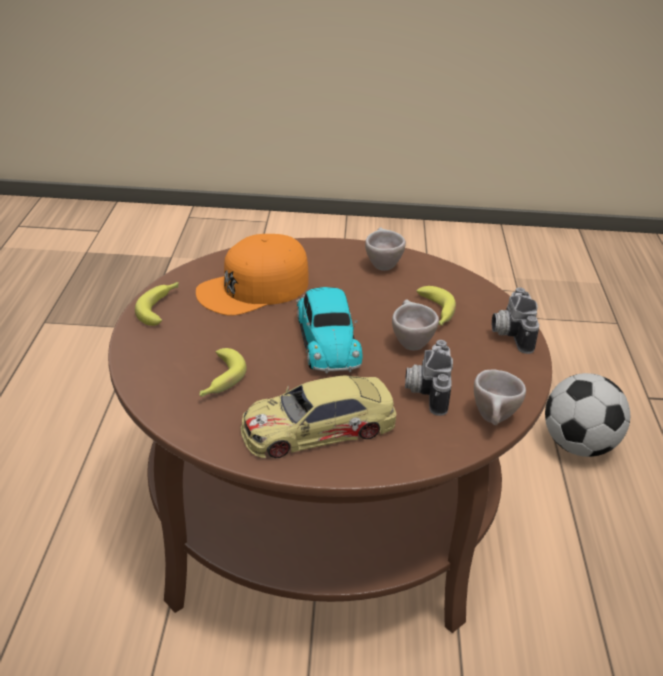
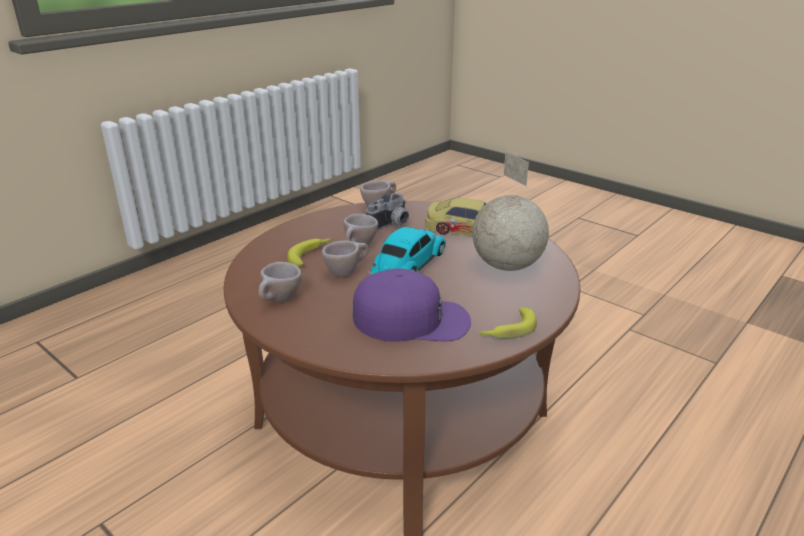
camera: 140 degrees left, 5 degrees down
orange cap [196,234,309,316] -> purple cap [352,268,471,342]
banana [199,348,247,397] -> globe [472,152,549,271]
camera [492,287,539,354] -> none
football [545,373,630,457] -> none
none -> beige cup [322,240,369,277]

